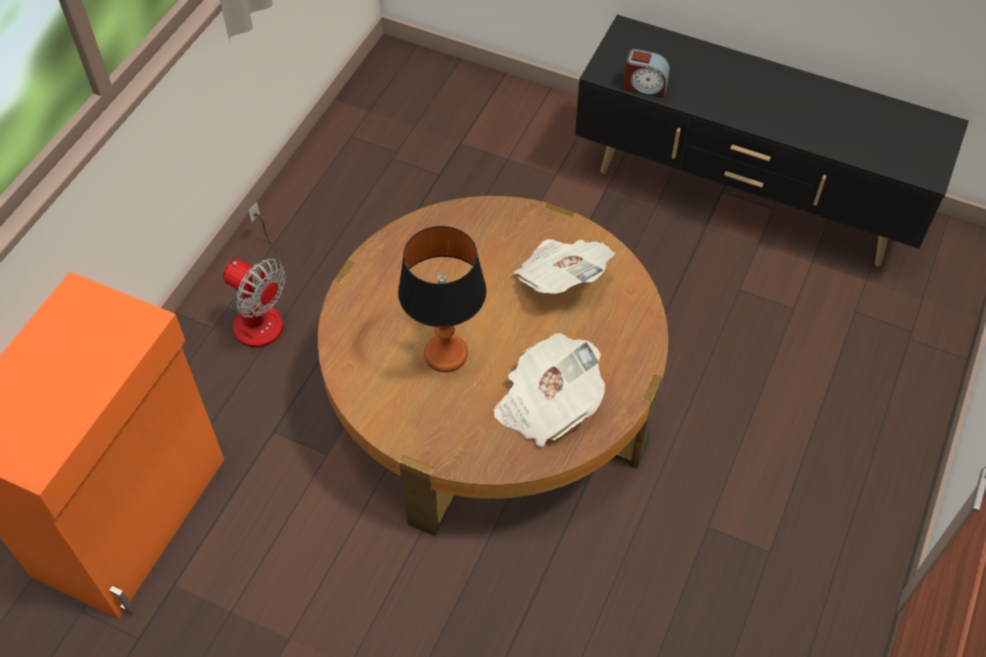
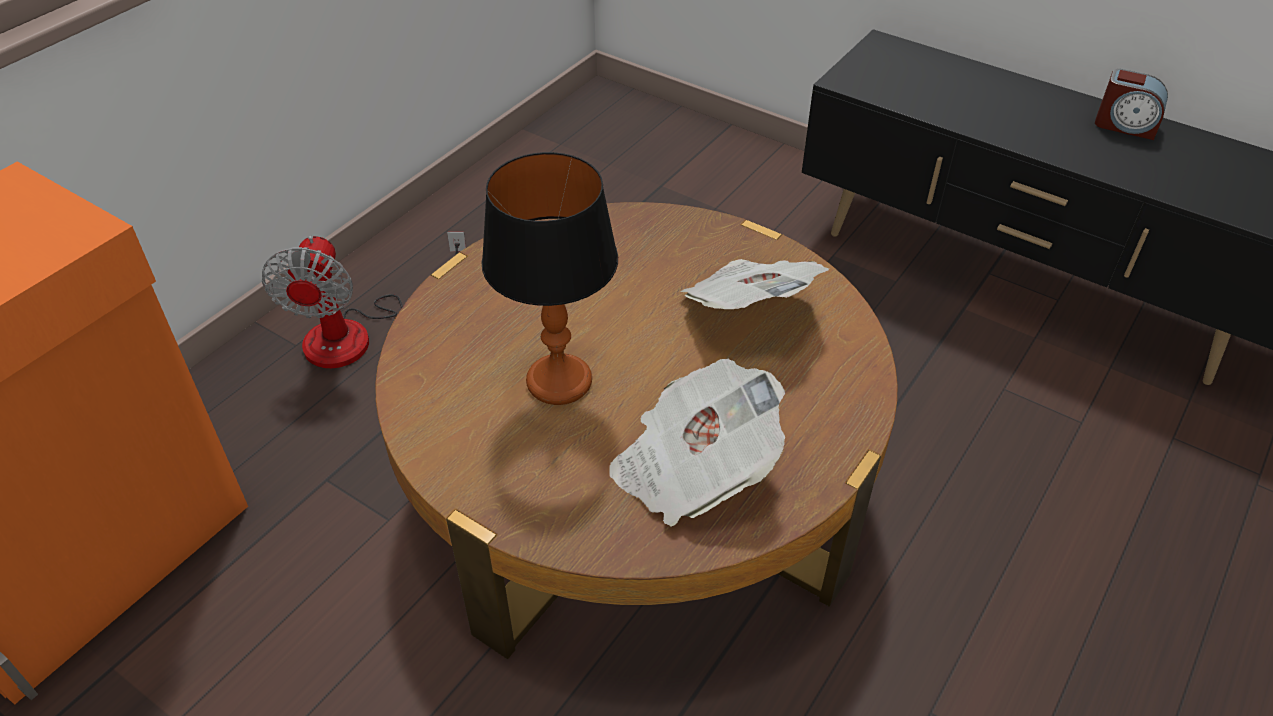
camera: 10 degrees right, 10 degrees down
fan [223,202,286,348] -> fan turned 45 degrees clockwise [261,232,466,368]
alarm clock [623,49,670,98] -> alarm clock moved to [1095,69,1168,140]

